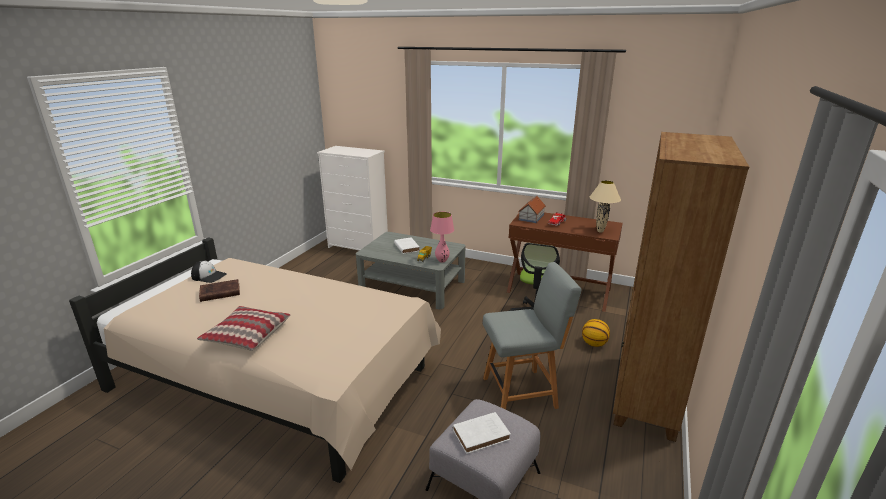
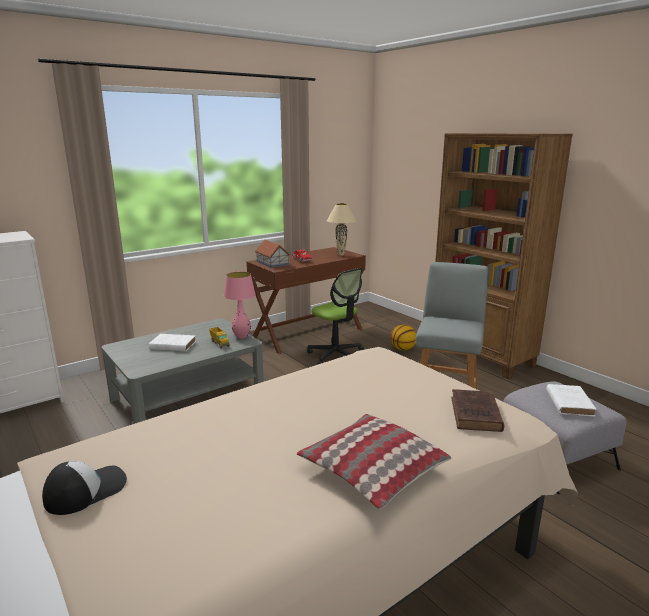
camera: 60 degrees left, 5 degrees down
brown book [199,279,240,302] -> brown book moved to [451,389,504,432]

